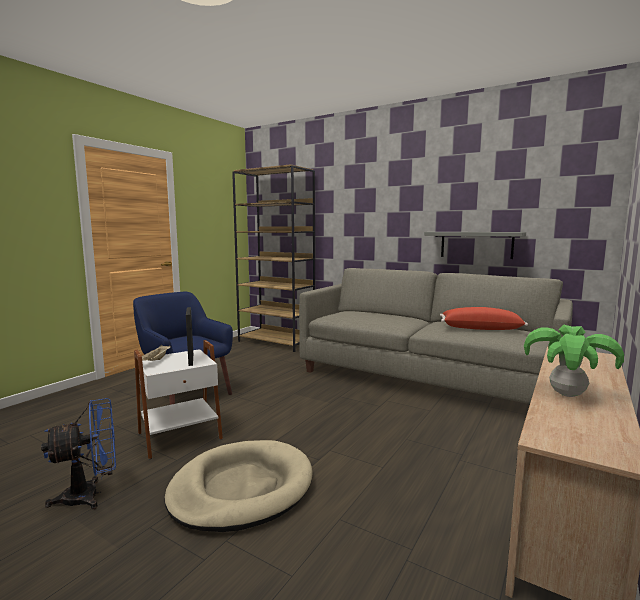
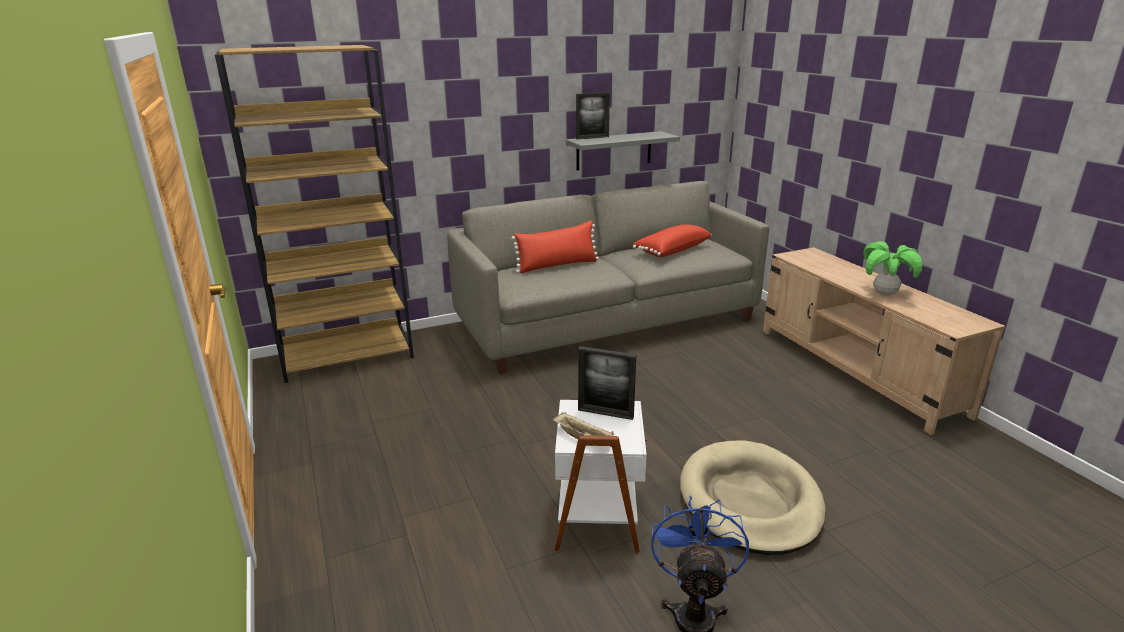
camera: 55 degrees left, 15 degrees up
blue armchair [133,292,233,405] -> none
none -> red pillow [511,221,599,274]
none -> picture frame [576,92,610,139]

